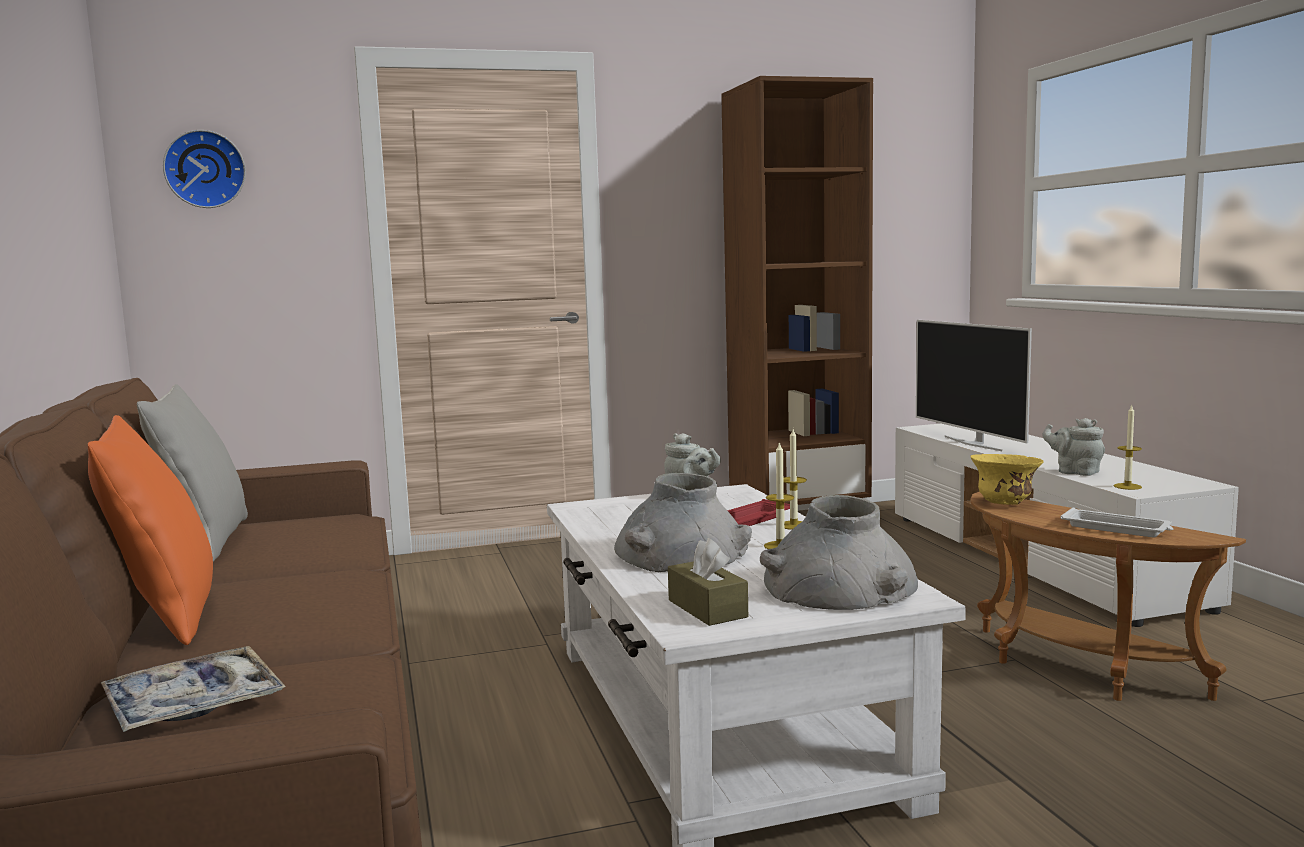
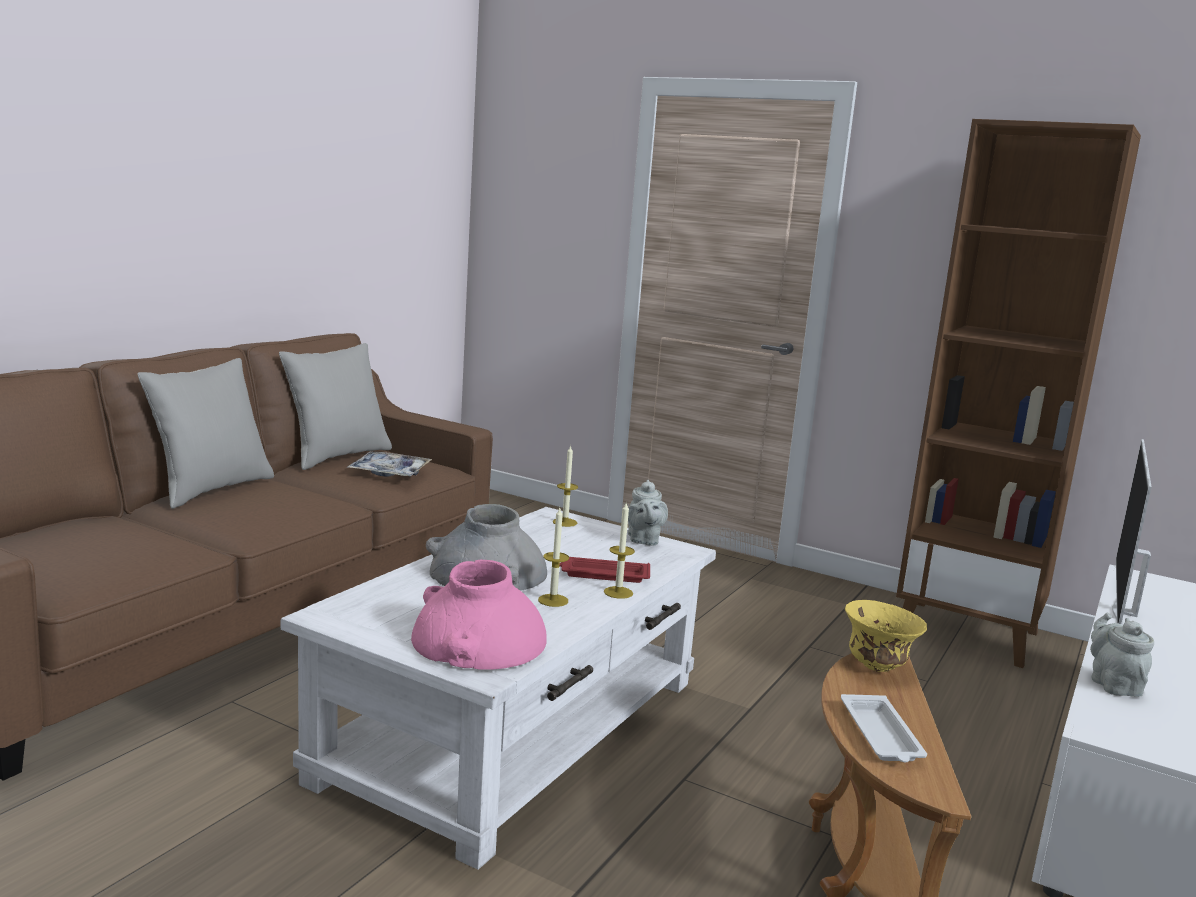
camera: 45 degrees right, 5 degrees up
orange pillow [88,415,213,645] -> grey pillow [138,358,274,509]
tray [101,646,285,732] -> tray moved to [346,451,432,477]
wall clock [163,130,246,208] -> none
brown tissue box [668,538,748,626] -> none
grey vase [760,495,918,610] -> pink vase [411,560,547,670]
candle [1114,404,1142,490] -> candle moved to [553,445,578,527]

